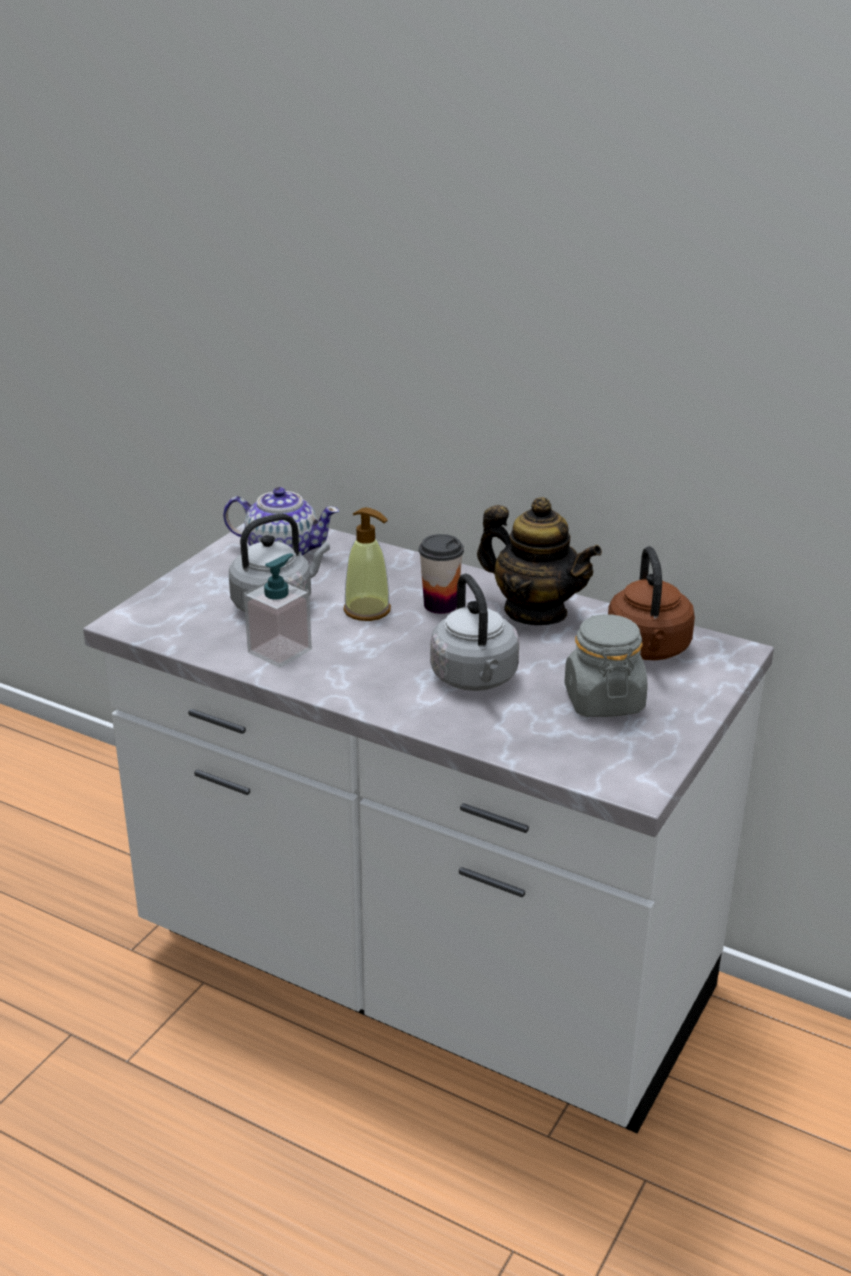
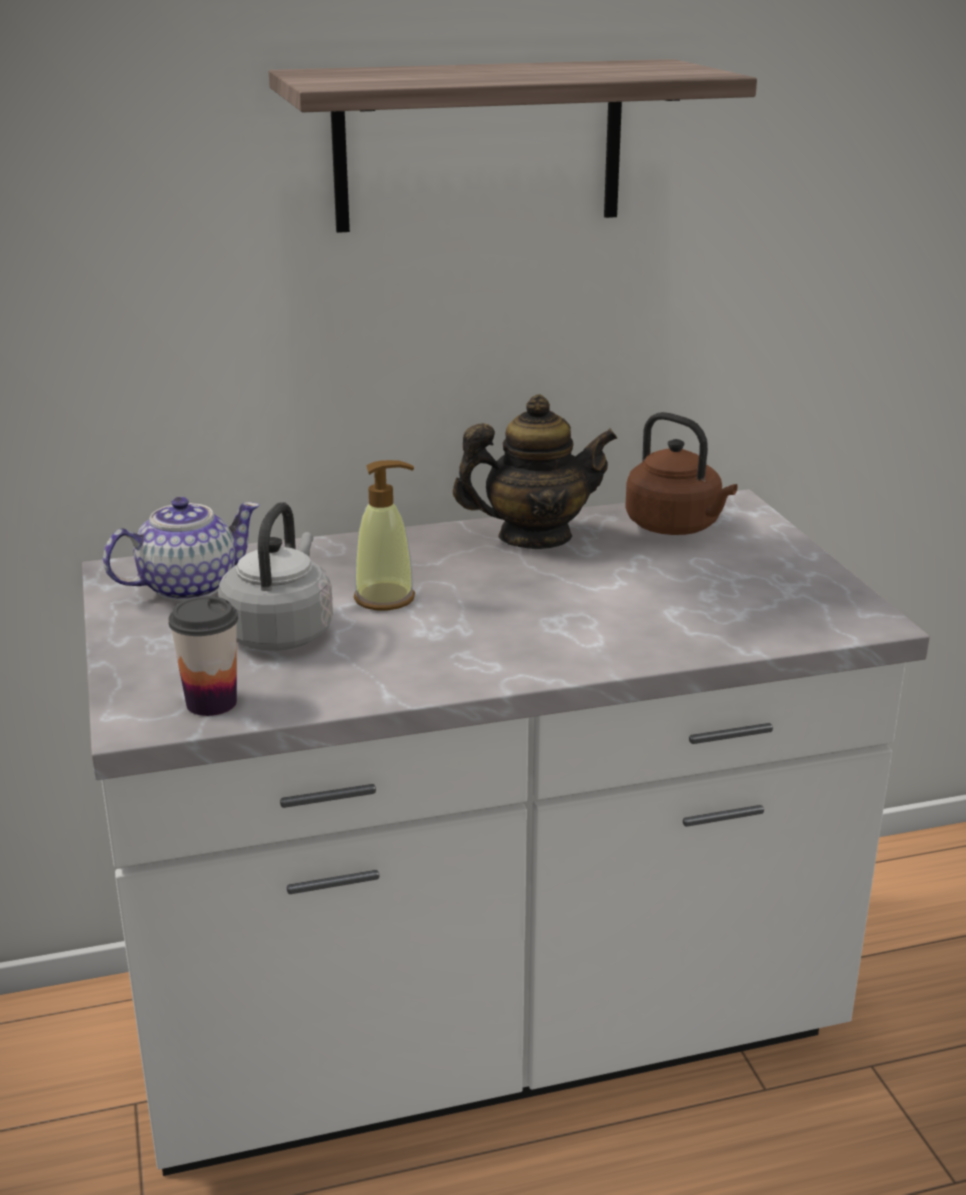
camera: 45 degrees left, 5 degrees down
soap dispenser [244,553,312,668] -> none
cup [419,534,464,614] -> cup moved to [168,596,238,716]
grey kettle [430,573,520,691] -> none
grey jar [564,614,648,717] -> none
none -> shelf [269,59,757,233]

